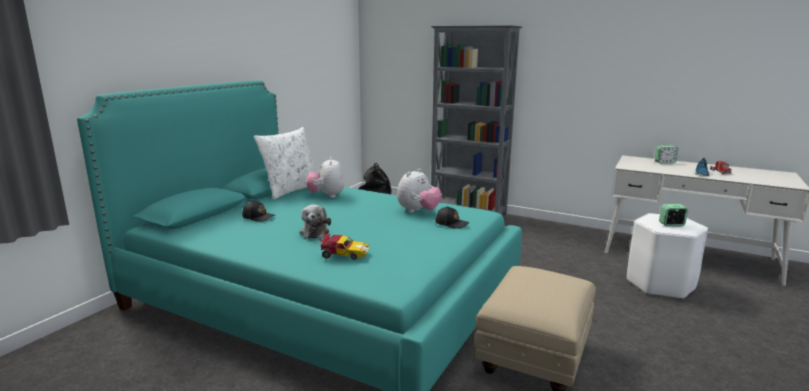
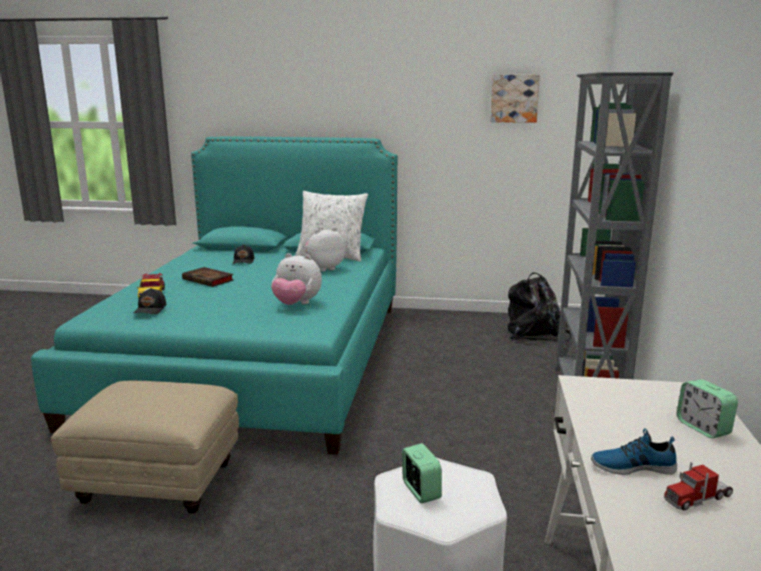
camera: 70 degrees right, 0 degrees up
plush toy [300,204,331,239] -> book [182,267,234,287]
black cap [435,206,469,229] -> black cap moved to [133,288,166,314]
none -> picture [490,75,540,123]

